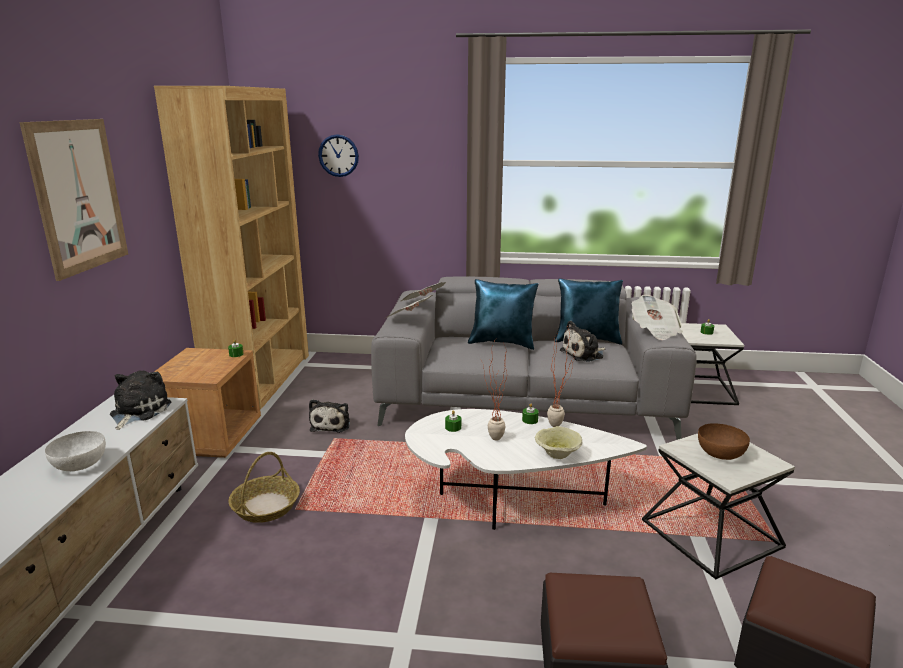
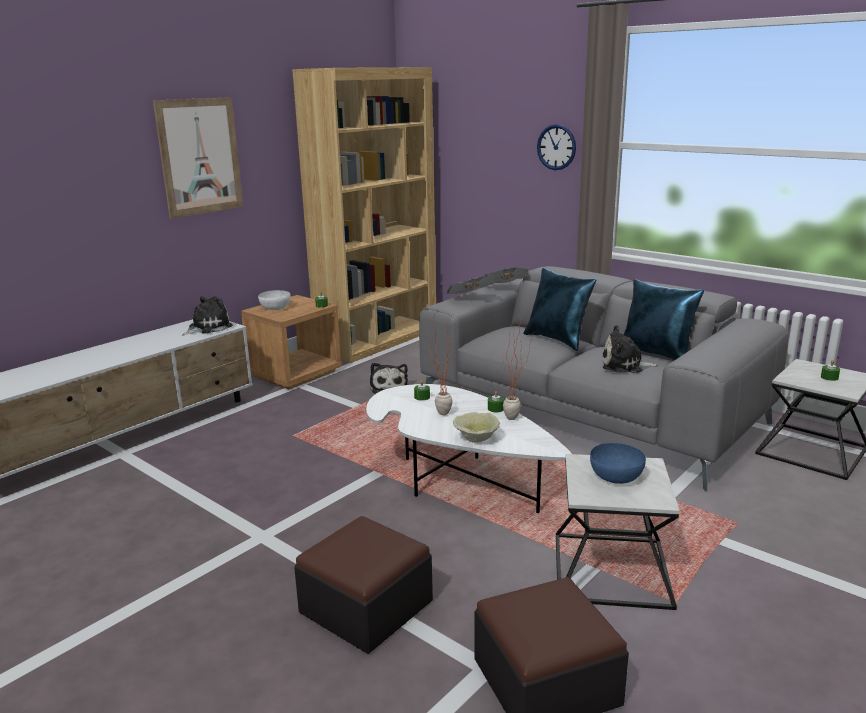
camera: 35 degrees right, 0 degrees up
white bowl [45,431,106,471] -> white bowl moved to [258,290,291,310]
basket [228,452,300,523] -> none
plush toy [309,399,350,433] -> plush toy turned 45 degrees counterclockwise [370,363,408,393]
wall clock [318,134,359,177] -> wall clock moved to [537,124,576,170]
newspaper [632,295,683,340] -> none
brown bowl [698,423,750,460] -> blue bowl [590,443,646,484]

